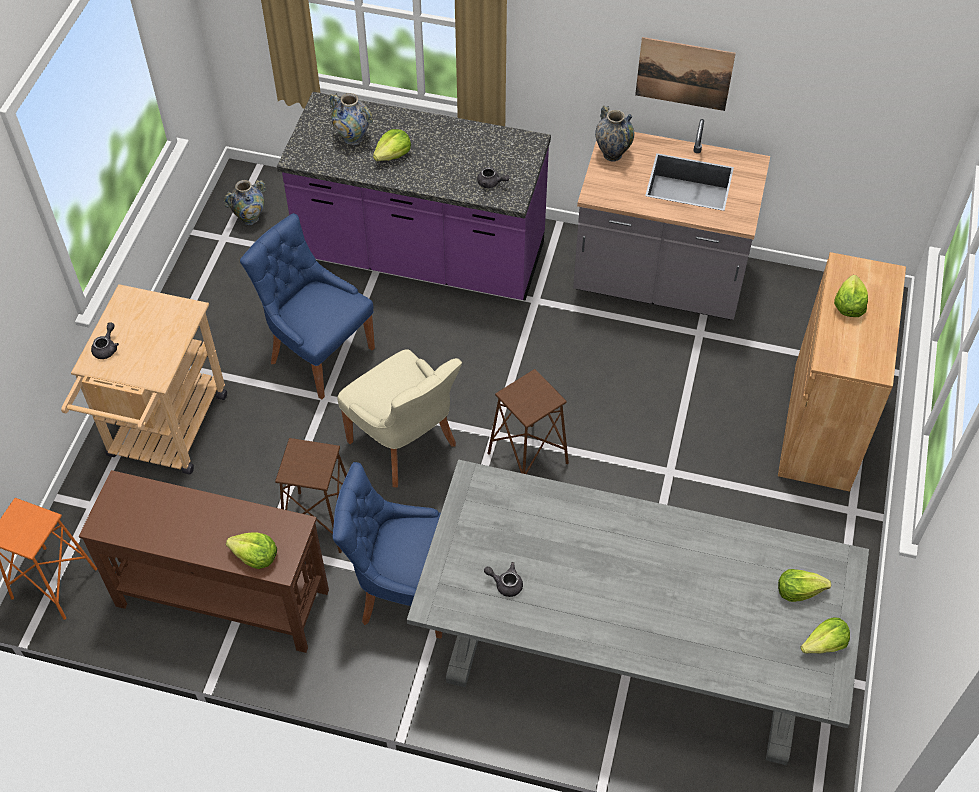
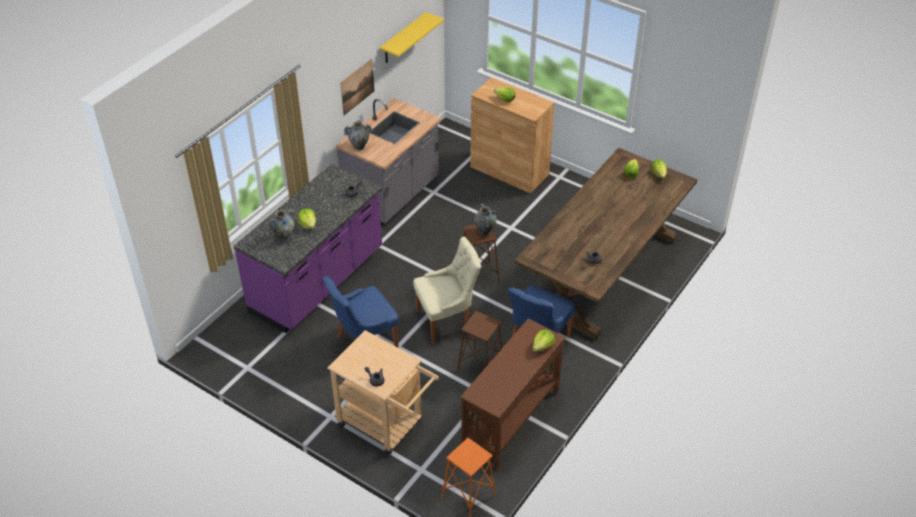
camera: 70 degrees left, 10 degrees down
vase [224,180,266,225] -> vase moved to [474,203,497,236]
grey dining table [407,459,869,765] -> brown dining table [515,148,697,340]
none -> yellow shelf [380,12,444,63]

